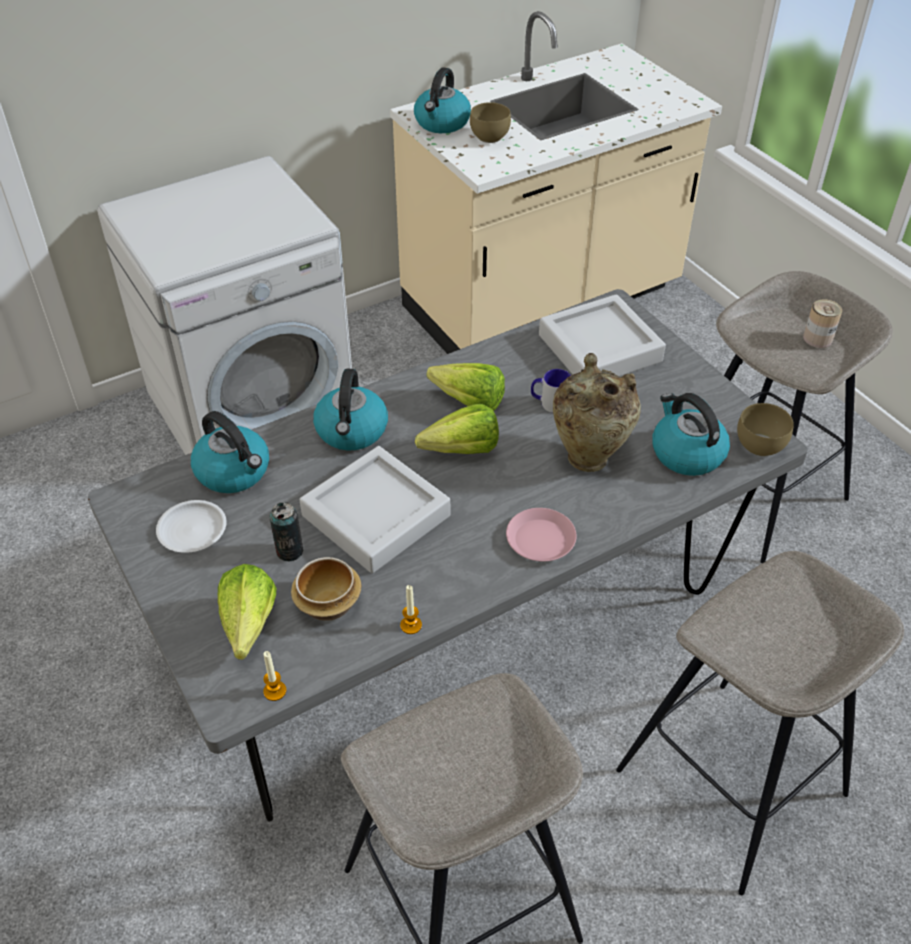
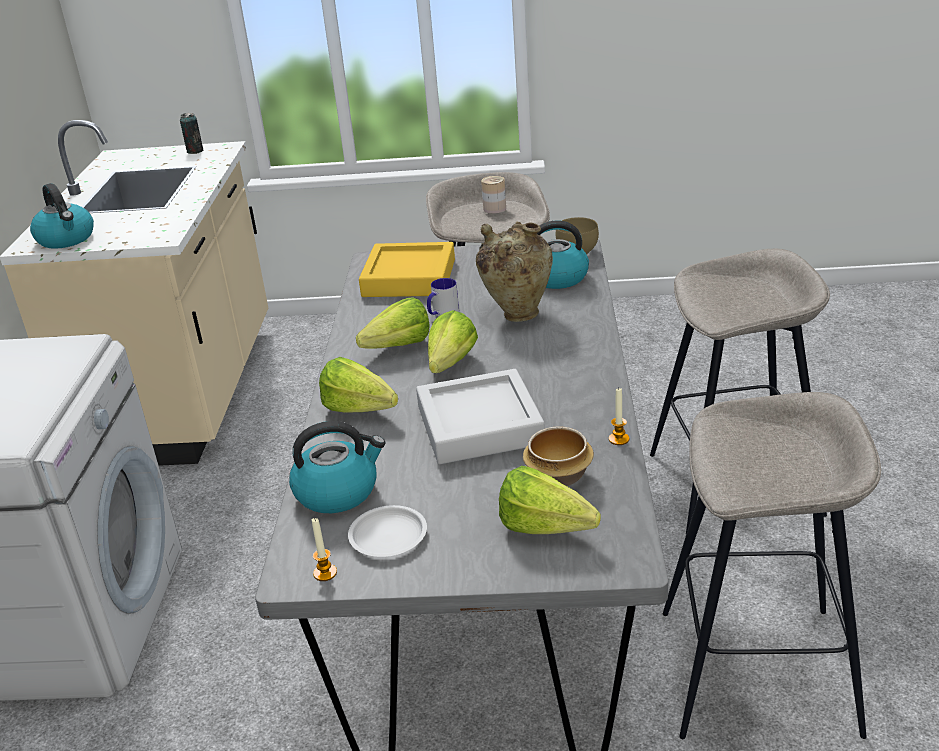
camera: 55 degrees left, 15 degrees down
candle [263,651,286,701] -> candle moved to [312,518,337,581]
can [270,502,303,561] -> can moved to [180,113,203,154]
kettle [313,369,388,451] -> lettuce [319,357,398,413]
brown bowl [470,102,511,143] -> none
pink plate [506,508,577,561] -> none
grey tray [539,294,666,376] -> yellow tray [359,242,455,297]

